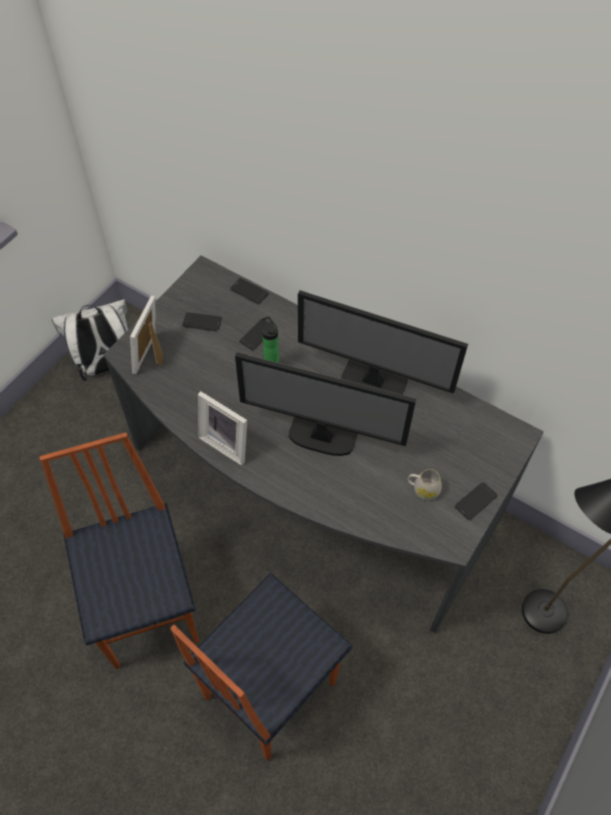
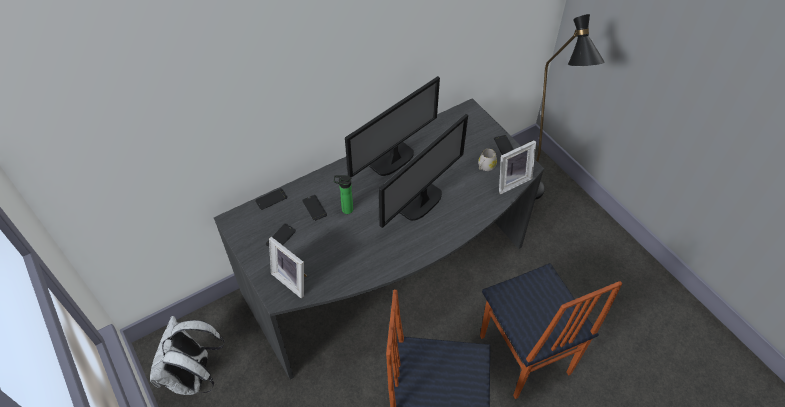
camera: 65 degrees left, 5 degrees down
picture frame [198,391,247,465] -> picture frame moved to [499,140,536,194]

